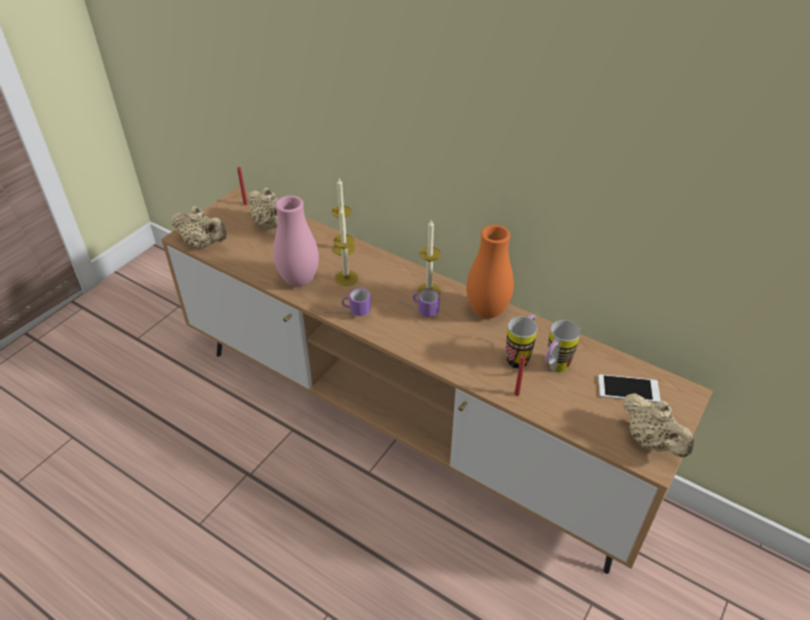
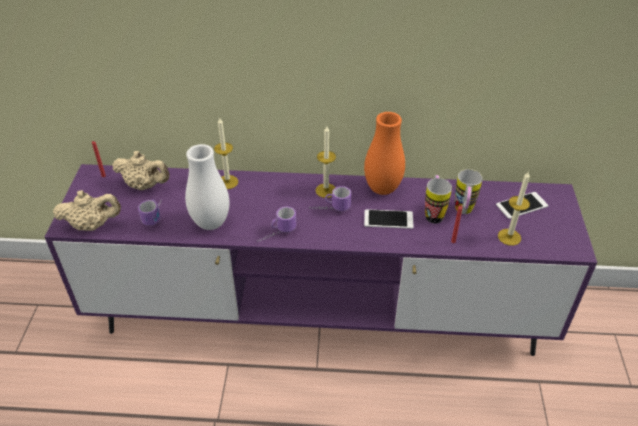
camera: 30 degrees left, 0 degrees up
brown tv stand [161,187,713,574] -> purple tv stand [45,164,597,356]
pink vase [273,195,319,287] -> white vase [185,144,230,230]
candle [333,207,358,286] -> candle moved to [498,171,530,246]
beige teapot [622,393,694,458] -> none
none -> mug [138,199,162,226]
none -> phone [364,209,414,229]

